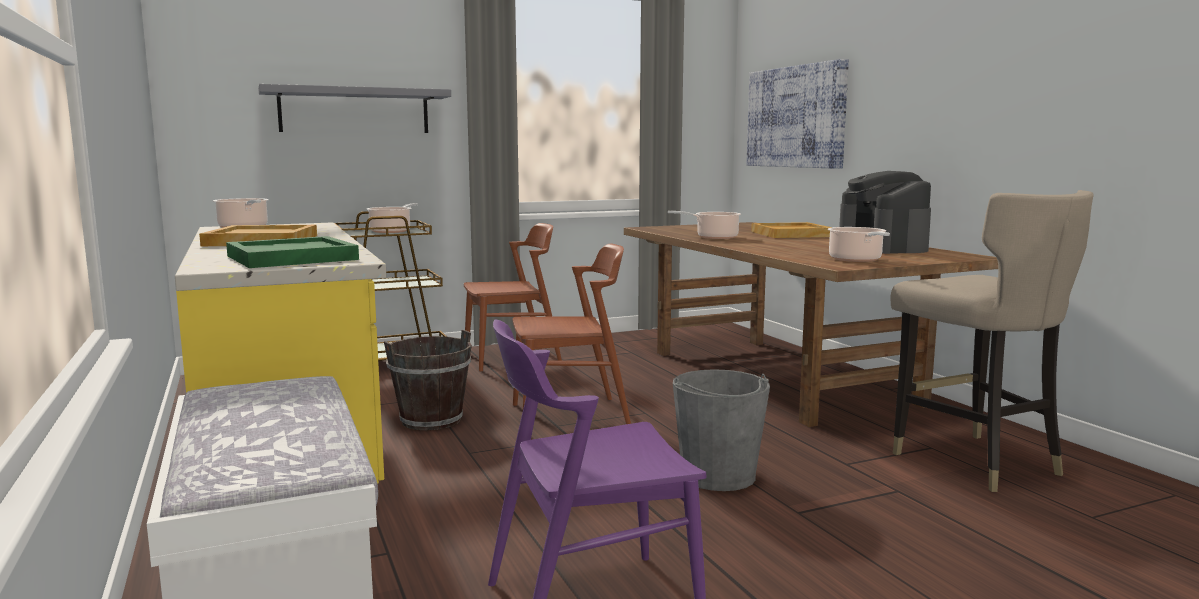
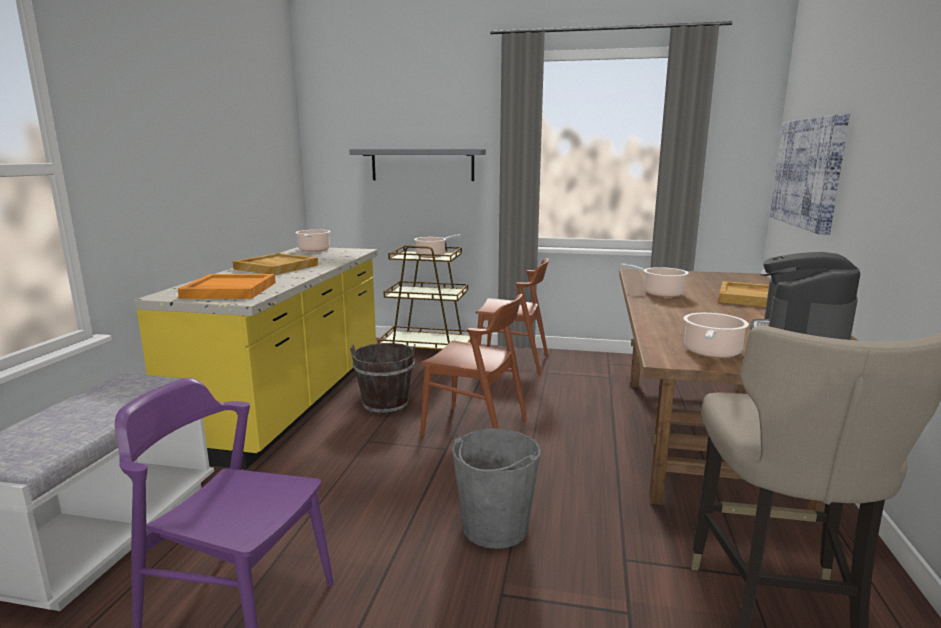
camera: 35 degrees right, 5 degrees up
green tray [226,236,359,268] -> orange tray [178,274,276,299]

